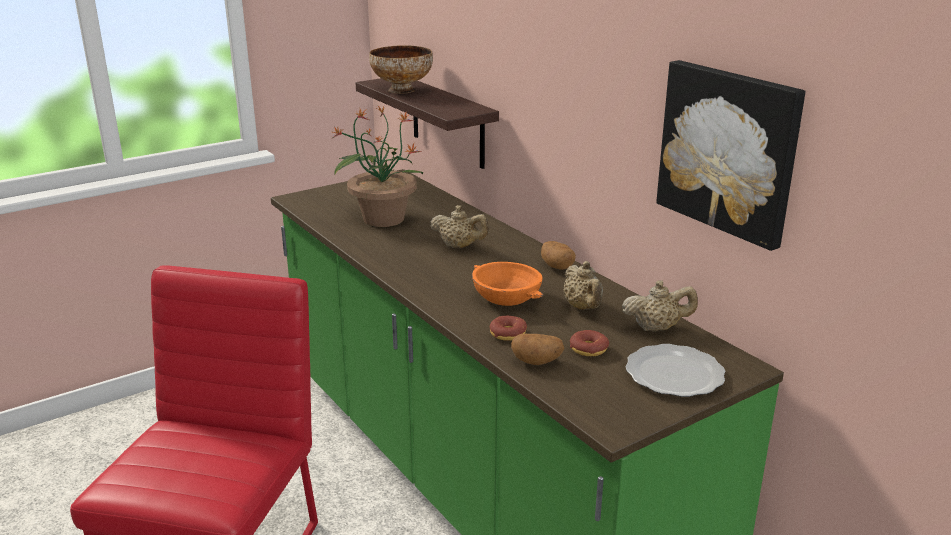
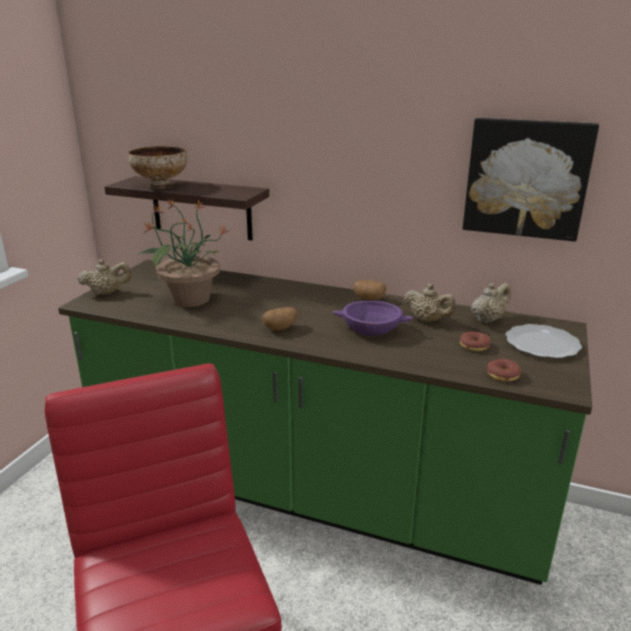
camera: 35 degrees left, 0 degrees up
beige teapot [430,205,489,248] -> beige teapot moved to [77,259,131,295]
orange bowl [472,262,543,306] -> purple bowl [332,301,414,336]
donut [490,316,527,341] -> donut moved to [487,359,521,381]
potato [511,334,564,365] -> potato moved to [262,307,298,331]

